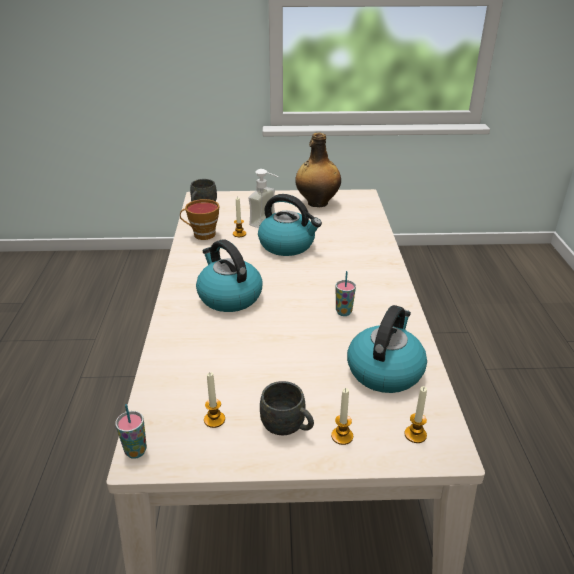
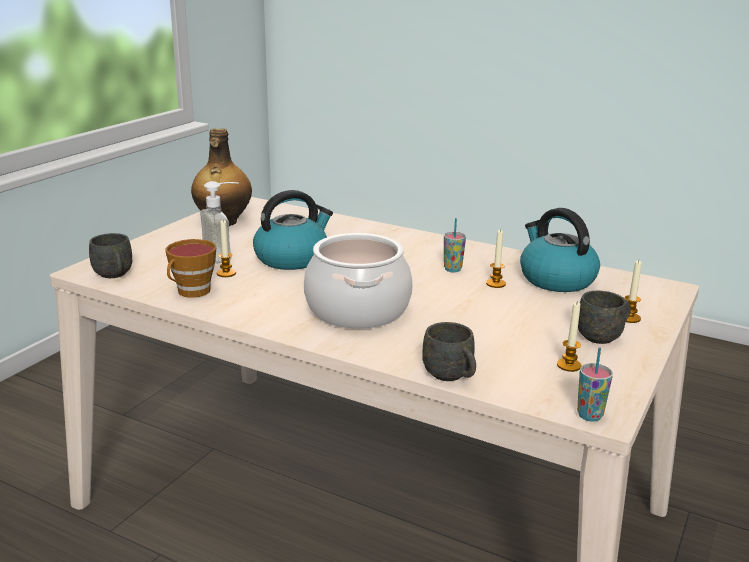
camera: 60 degrees left, 10 degrees down
kettle [196,239,263,312] -> cooking pot [304,233,413,329]
candle [405,386,427,443] -> candle moved to [486,229,506,288]
none -> grey mug [422,322,476,381]

